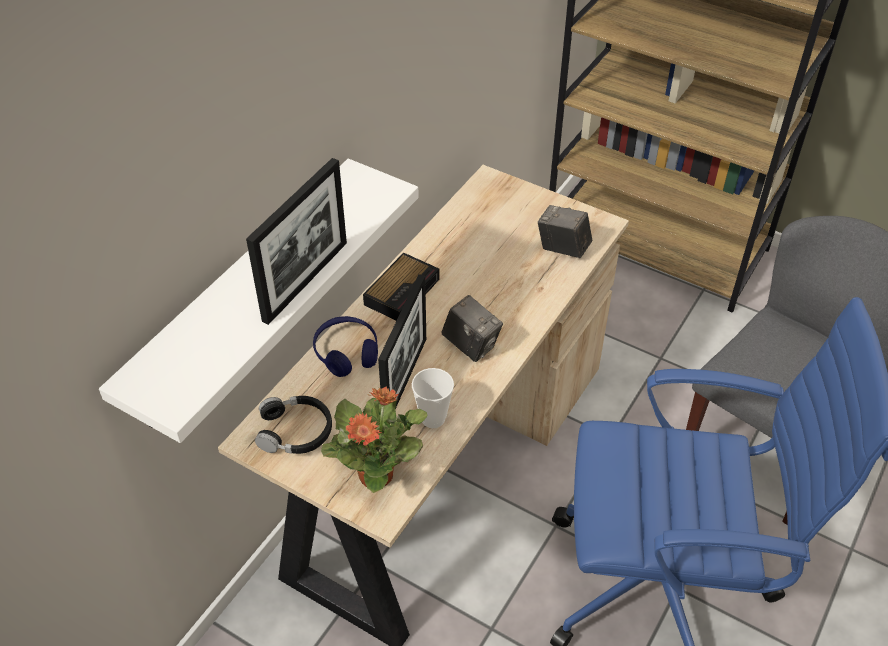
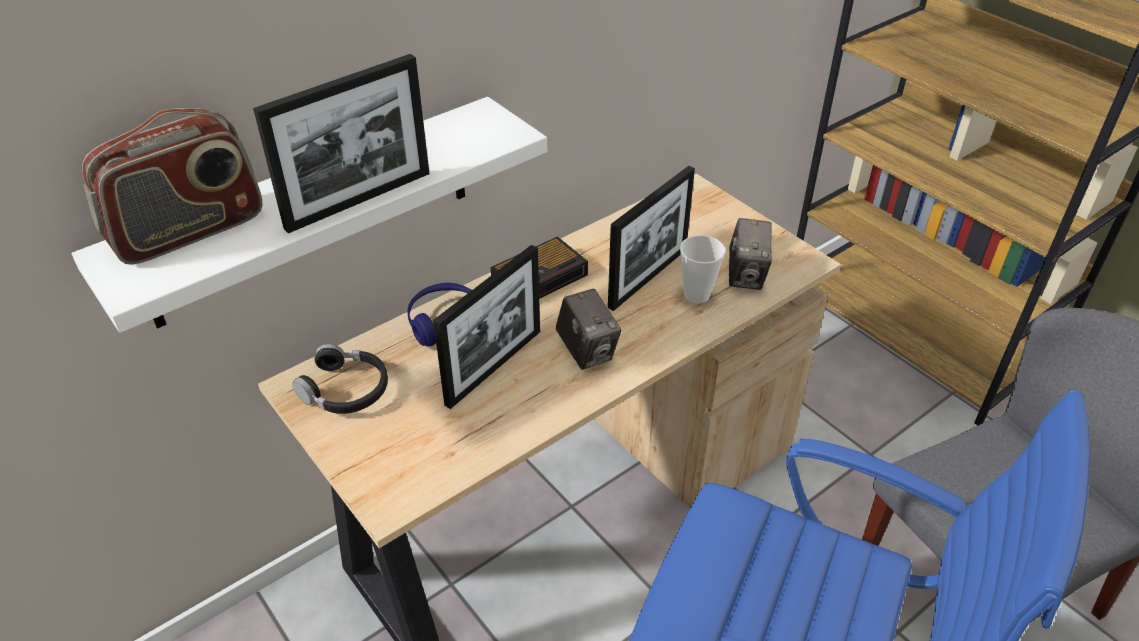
camera: 20 degrees right, 5 degrees down
potted plant [321,386,428,493] -> none
cup [412,368,454,428] -> cup moved to [680,235,725,303]
camera [538,205,592,258] -> camera turned 135 degrees counterclockwise [729,218,772,290]
none -> radio [82,108,262,265]
none -> picture frame [608,166,695,311]

